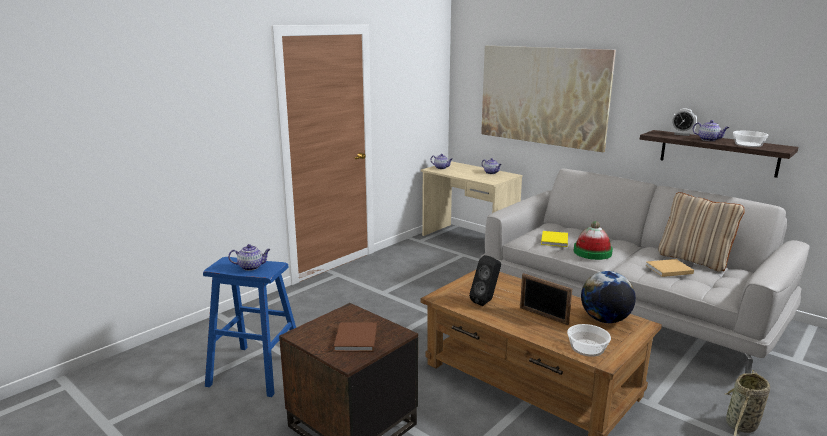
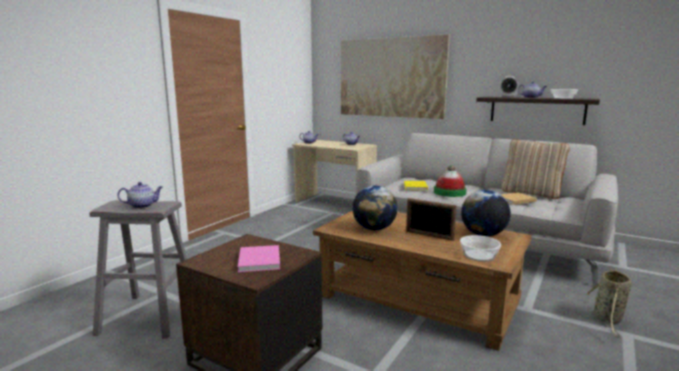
camera: 10 degrees left, 5 degrees down
blue stool [203,257,296,397] -> grey stool [89,200,187,339]
brown book [334,322,377,352] -> pink book [238,245,280,272]
black speaker [469,255,501,306] -> globe [352,185,398,231]

